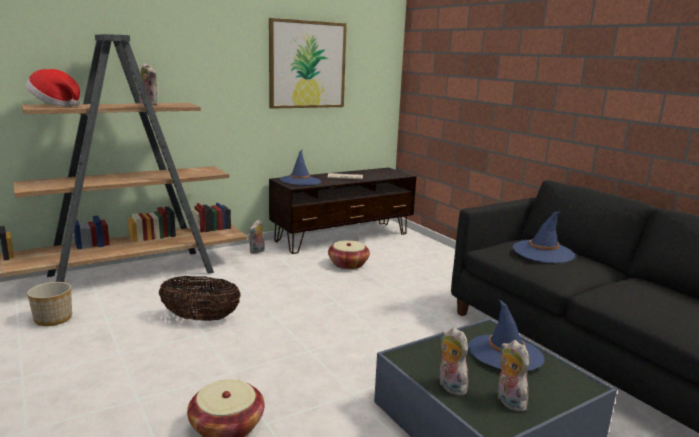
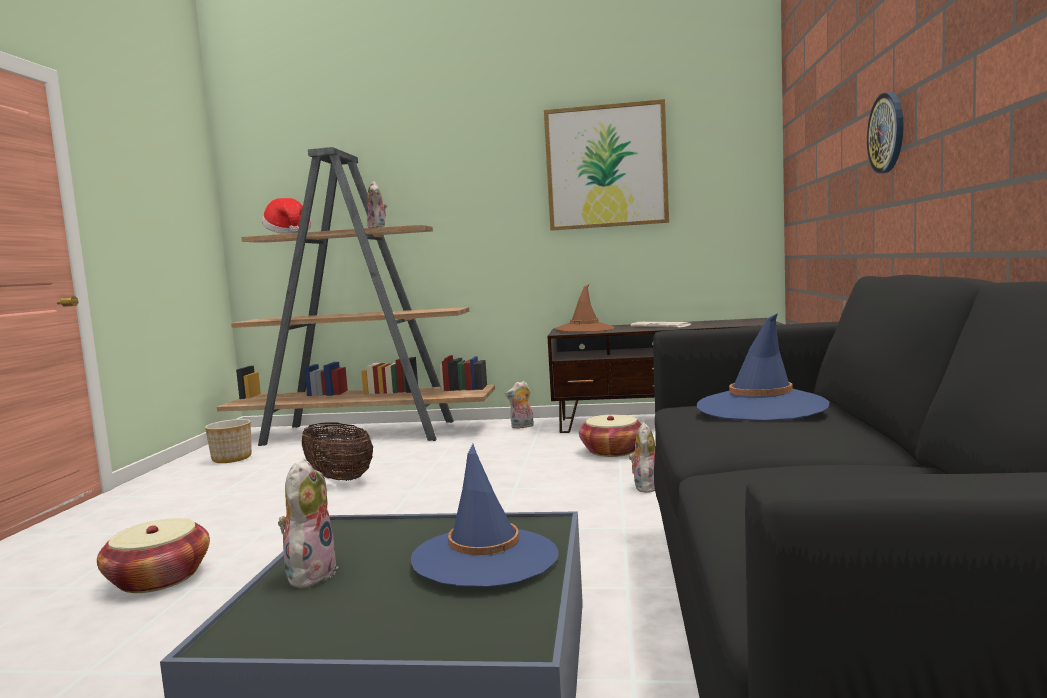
camera: 40 degrees right, 10 degrees down
blue hat [280,150,321,185] -> brown hat [555,284,615,332]
plush toy [498,340,529,412] -> plush toy moved to [629,423,655,493]
none -> wall clock [867,92,904,174]

